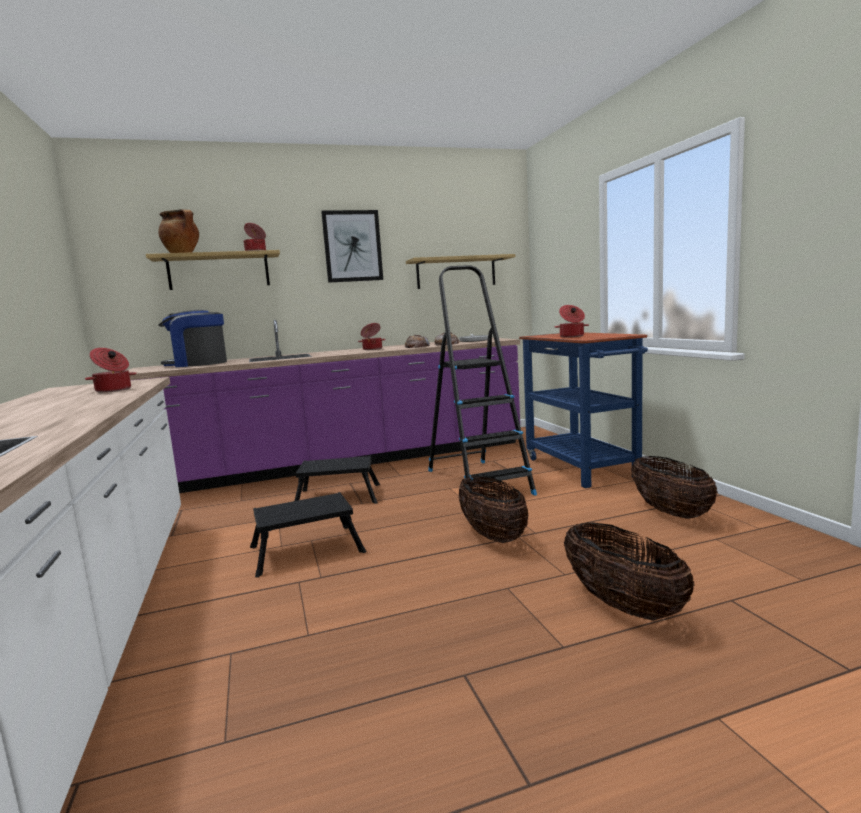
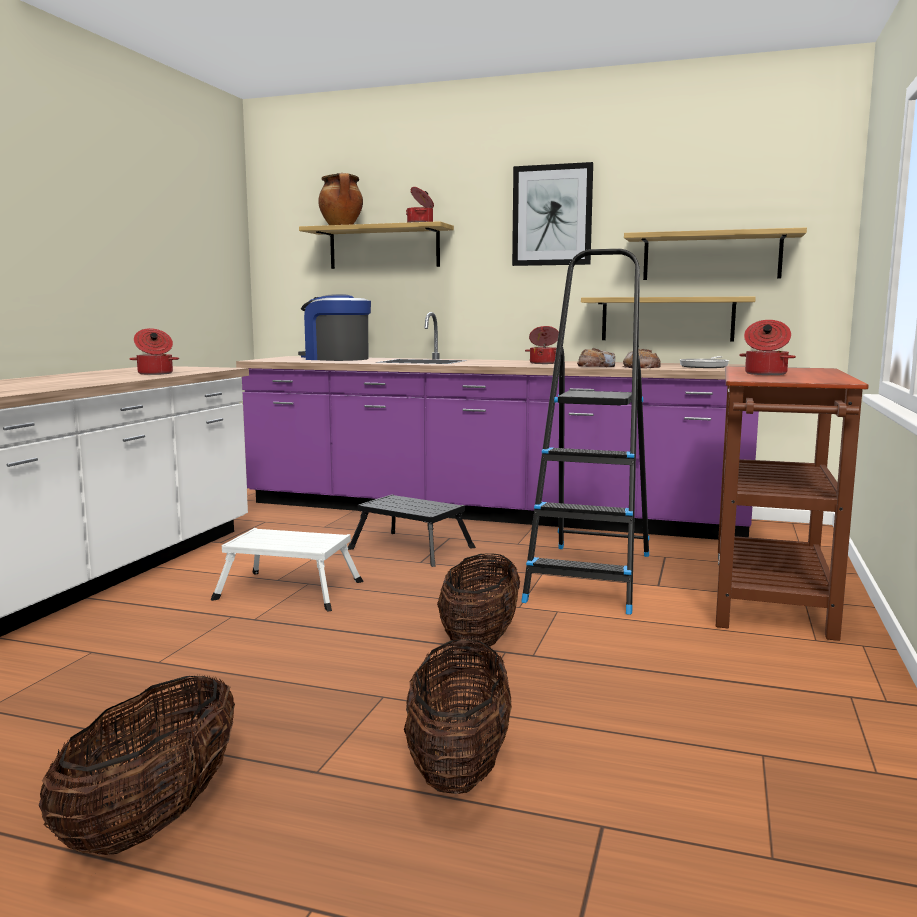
camera: 35 degrees right, 0 degrees up
black step ladder [250,492,367,577] -> white step ladder [210,528,364,611]
blue cart [519,332,648,488] -> brown cart [716,366,869,641]
basket [631,456,718,519] -> basket moved to [39,675,235,855]
none -> shelf [581,297,756,341]

